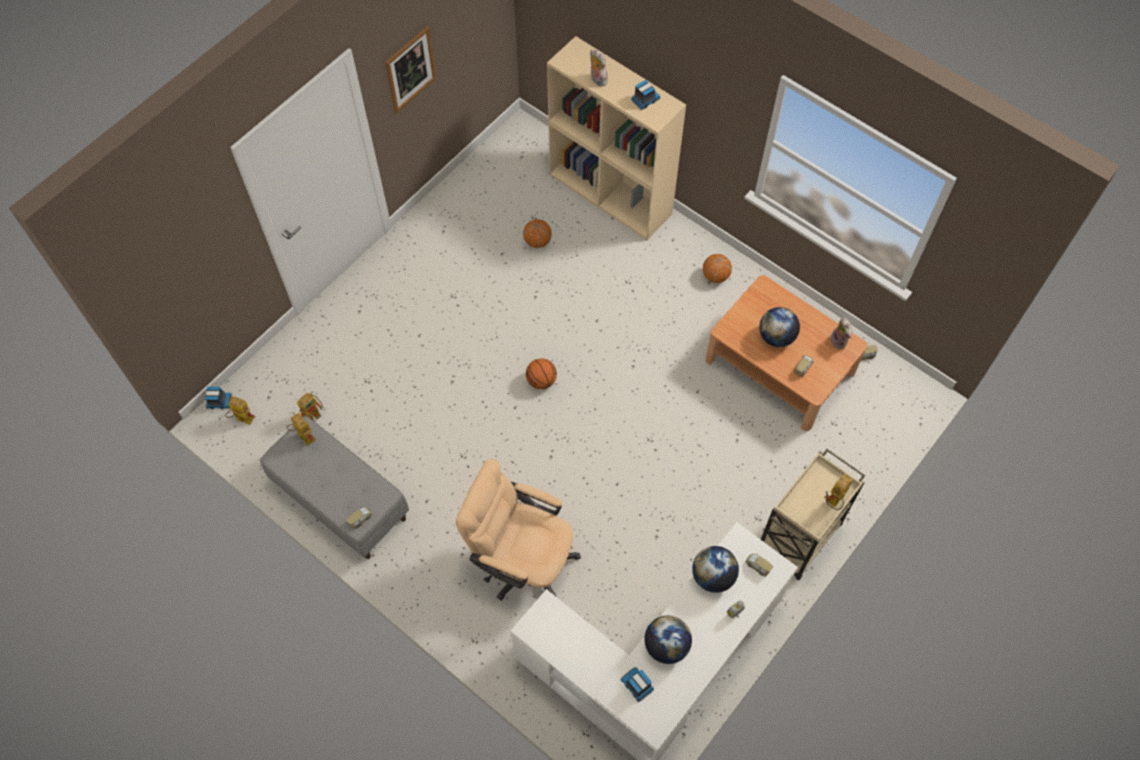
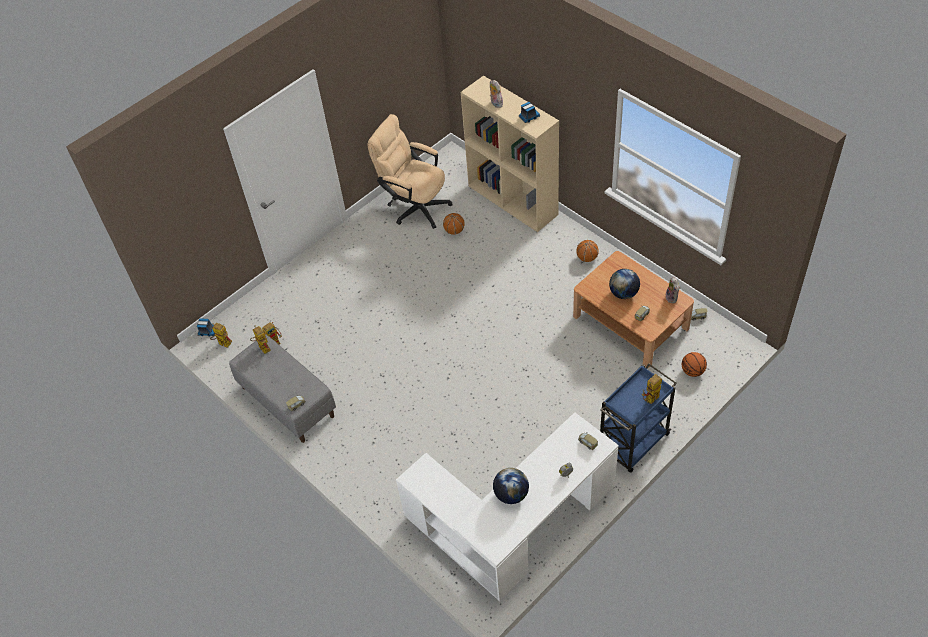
camera: 10 degrees right, 10 degrees down
picture [385,26,436,114] -> none
beige office chair [456,459,581,600] -> beige office chair moved to [367,114,453,229]
basketball [526,359,557,389] -> basketball moved to [682,352,707,377]
toy truck [621,667,654,702] -> none
globe [692,546,739,593] -> none
beige cart [761,449,865,580] -> blue cart [600,363,677,473]

